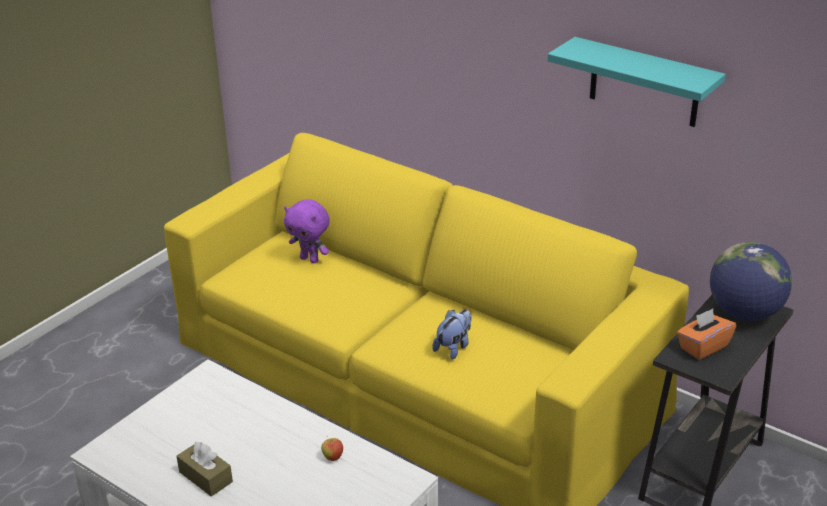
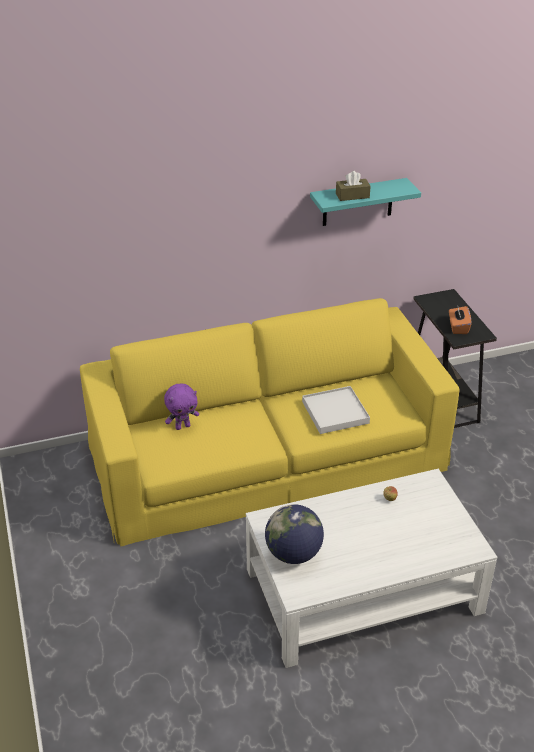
camera: 55 degrees left, 5 degrees up
brown tissue box [176,441,233,497] -> brown tissue box moved to [336,171,371,201]
plush toy [432,309,472,360] -> white tray [302,386,370,434]
globe [710,242,792,321] -> globe moved to [265,504,324,564]

